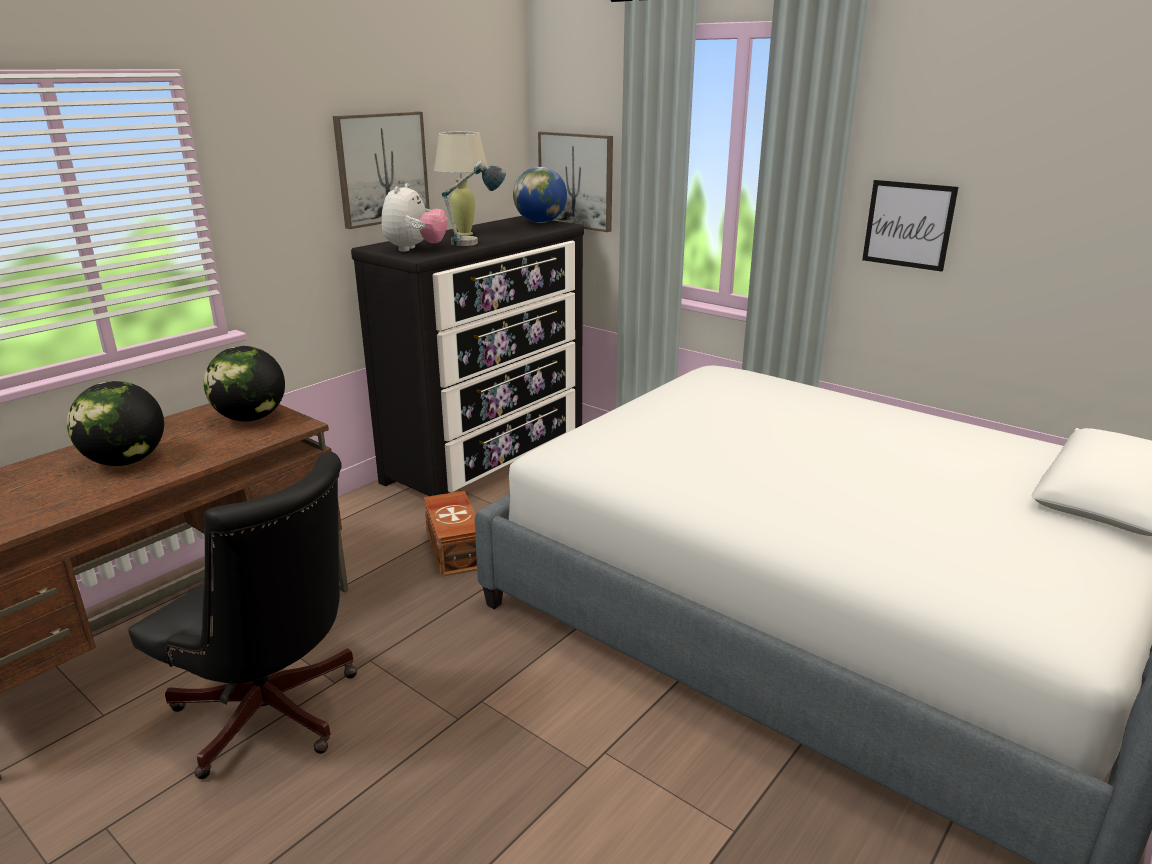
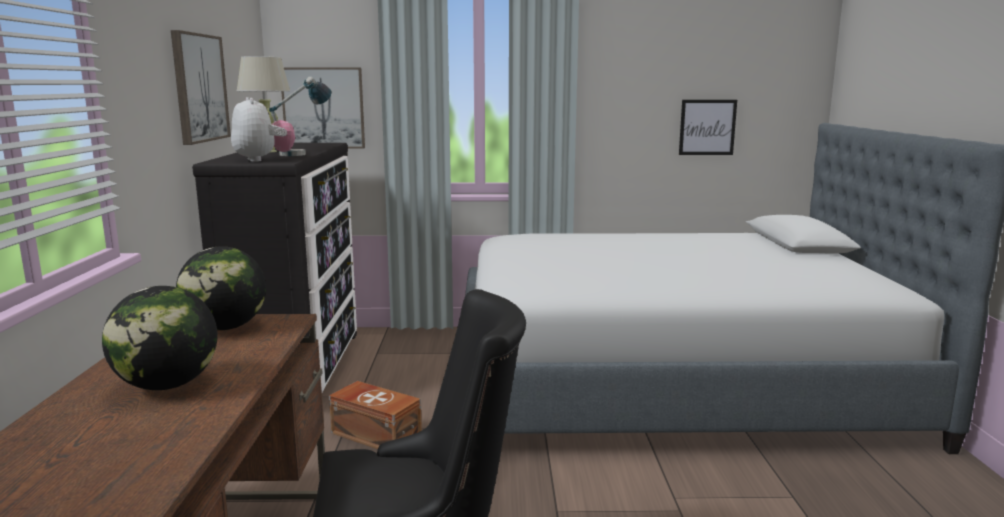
camera: 40 degrees left, 10 degrees down
globe [513,167,567,223] -> none
picture [862,180,958,272] -> picture moved to [679,100,737,155]

